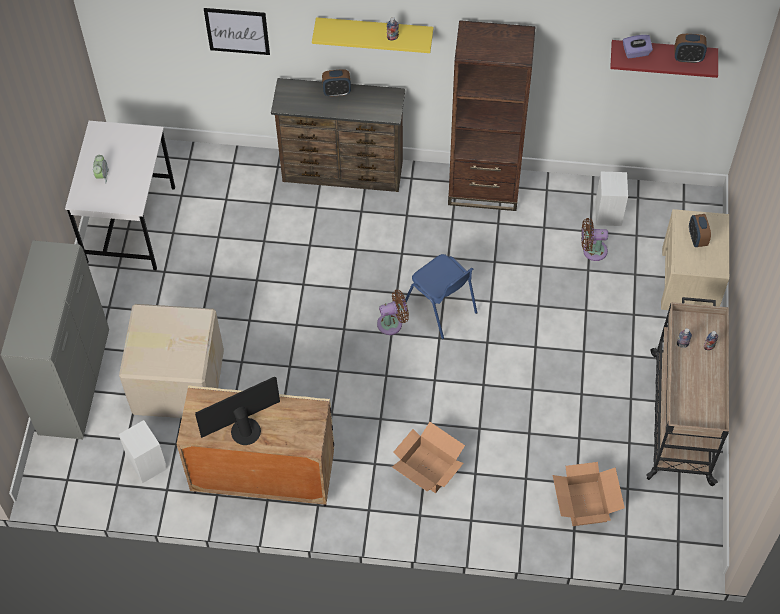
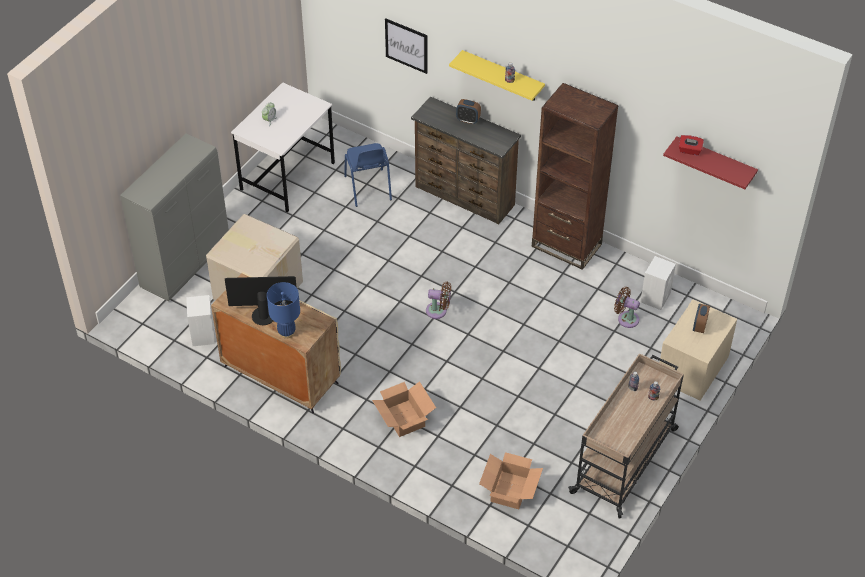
camera: 25 degrees right, 10 degrees down
blue chair [405,254,477,339] -> blue chair moved to [344,143,392,207]
purple tissue box [623,35,653,58] -> red tissue box [679,135,704,155]
alarm clock [674,34,707,63] -> none
none -> blue table lamp [267,282,300,339]

